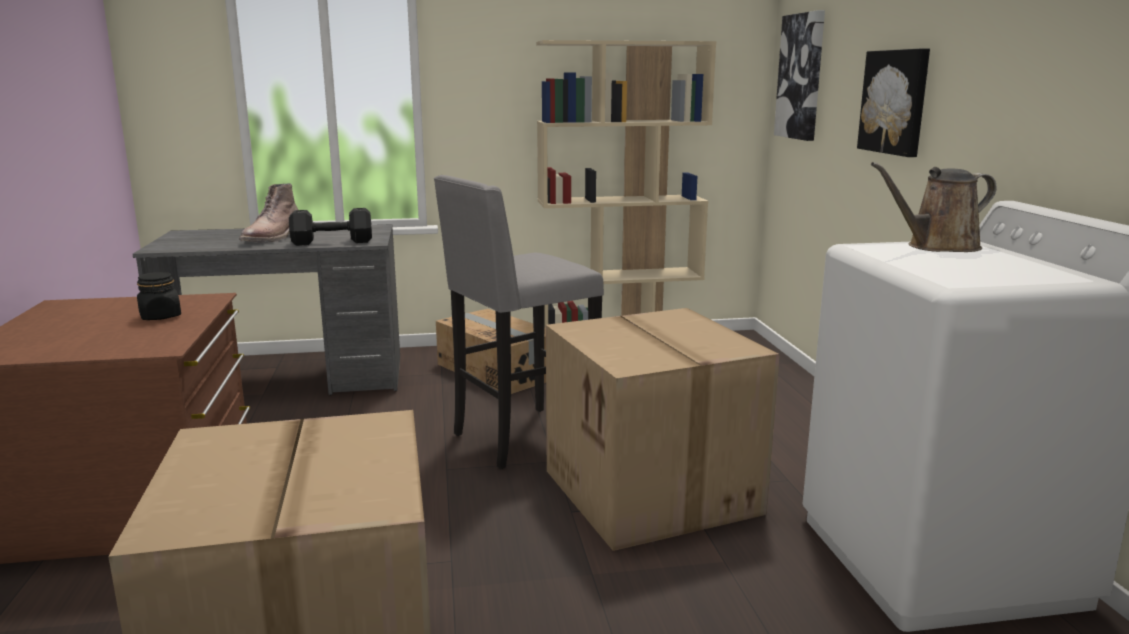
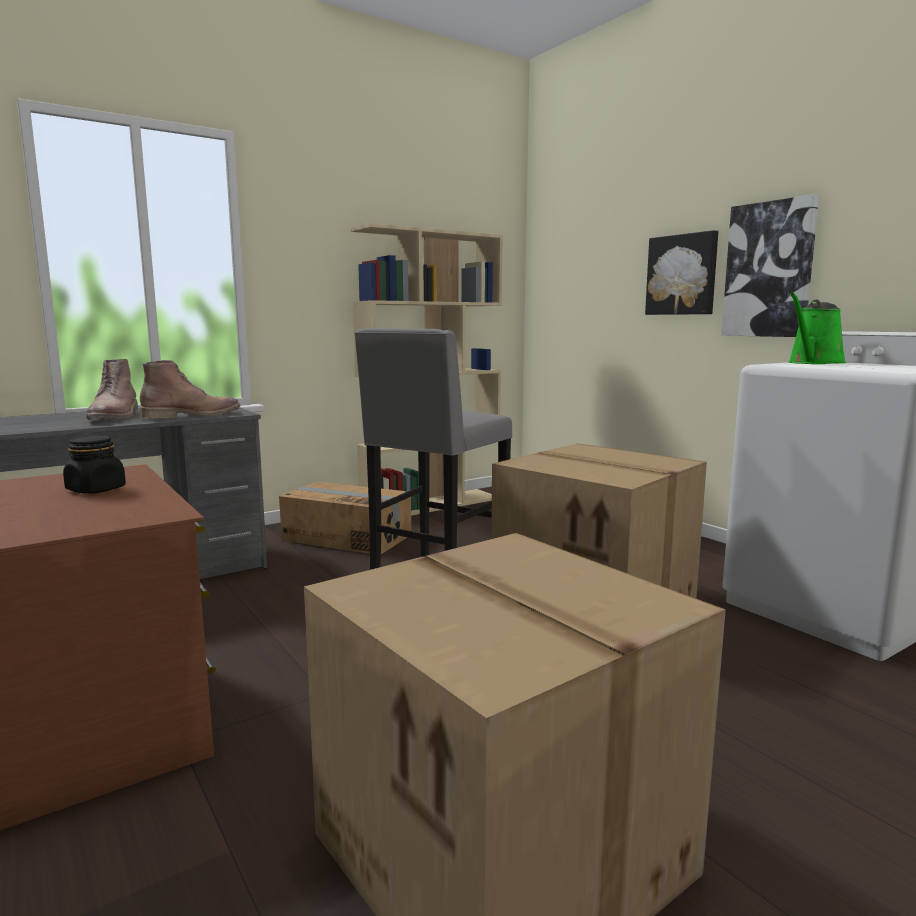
camera: 25 degrees left, 5 degrees down
black dumbbell [289,208,372,246] -> brown boot [140,360,240,419]
picture [774,10,825,141] -> picture moved to [721,194,819,337]
brown watering can [871,162,996,252] -> green watering can [788,293,846,364]

